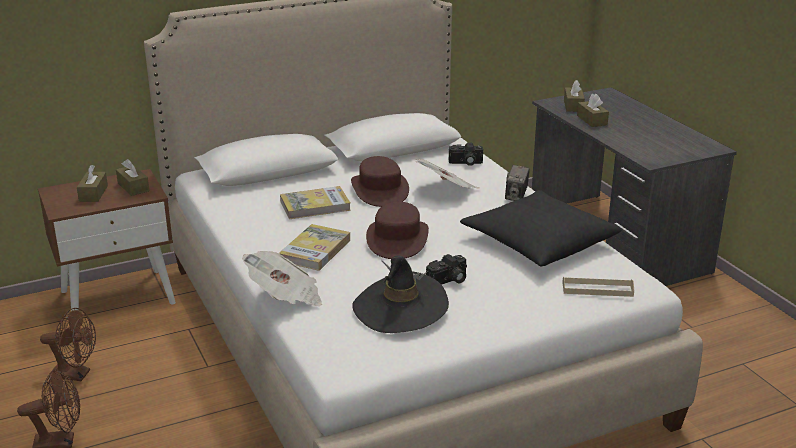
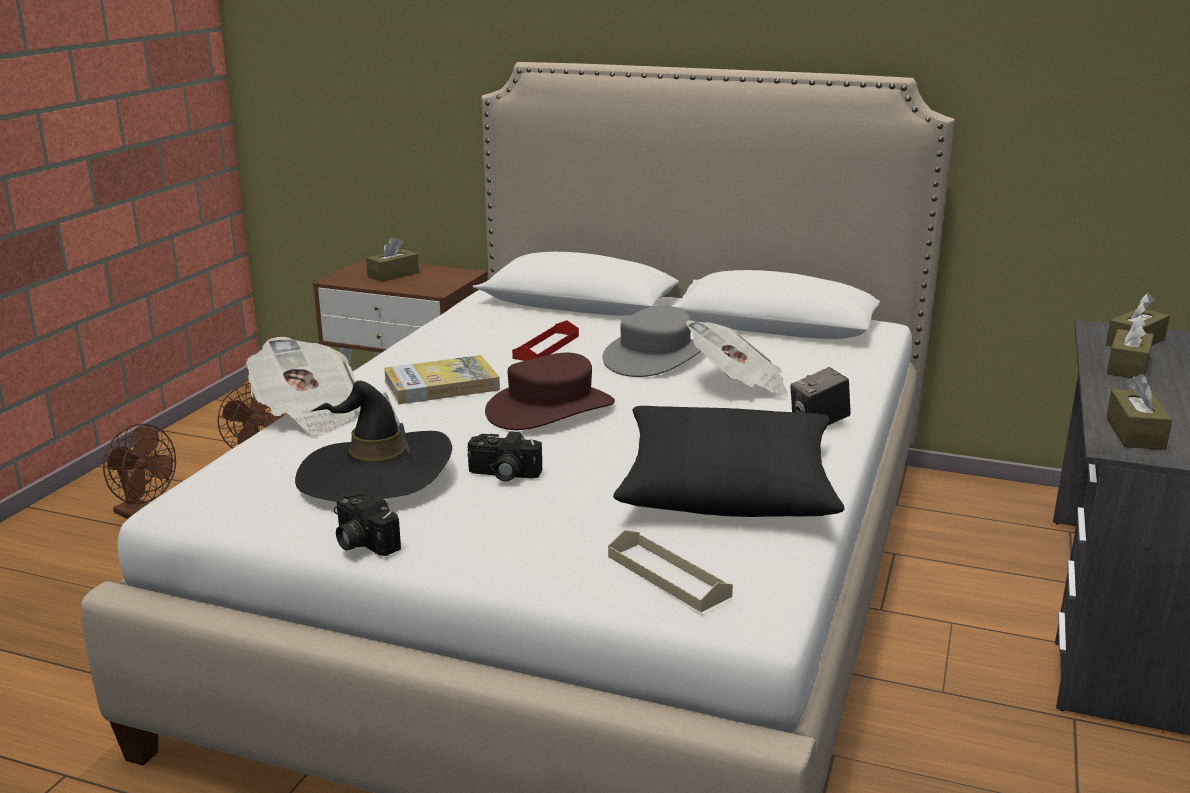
camera: 45 degrees right, 5 degrees down
brown tissue box [116,159,149,196] -> brown tissue box moved to [1106,374,1172,450]
book [280,186,351,219] -> red tray [512,320,579,361]
brown hat [351,156,409,207] -> grey hat [602,306,701,377]
camera [449,143,483,166] -> camera moved to [334,491,401,556]

